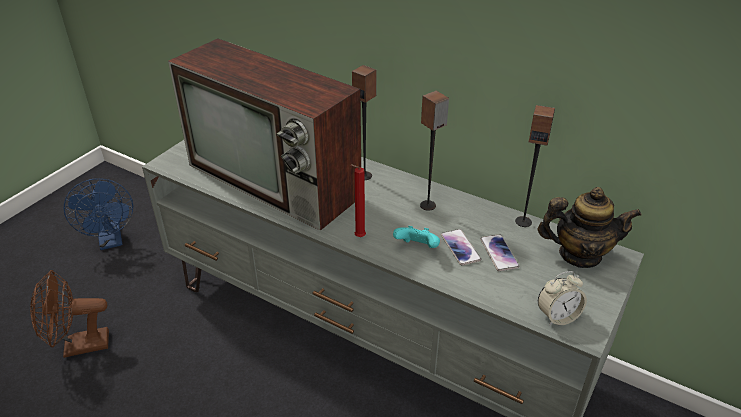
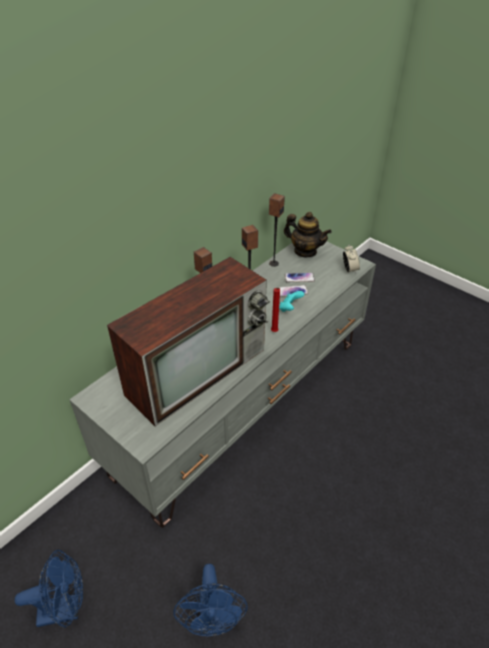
camera: 80 degrees left, 5 degrees up
brown fan [30,270,109,358] -> blue fan [174,564,248,636]
teapot [538,187,642,268] -> teapot turned 105 degrees clockwise [284,212,331,257]

